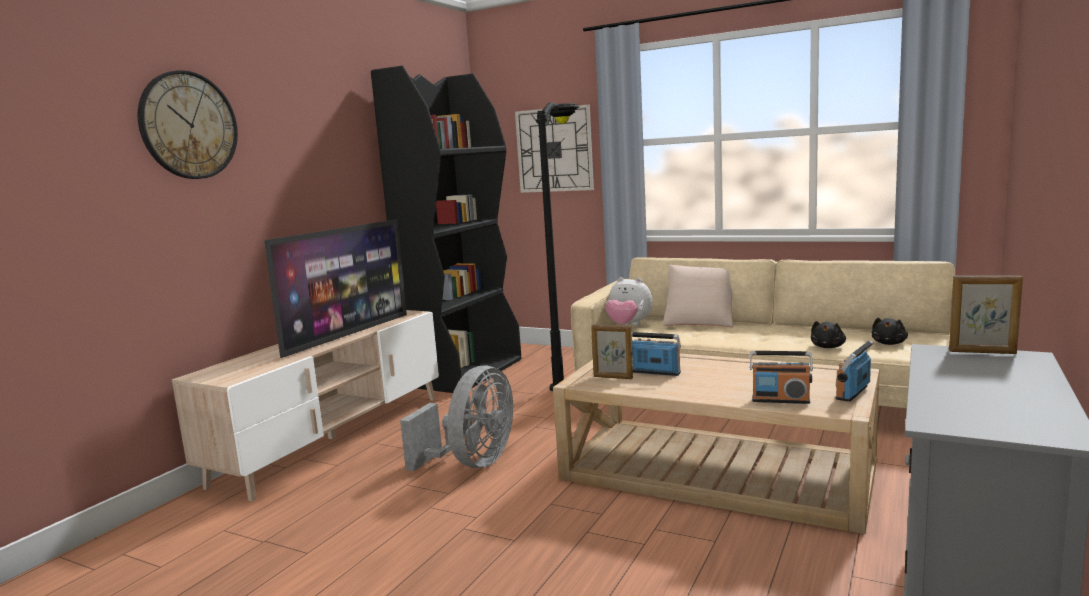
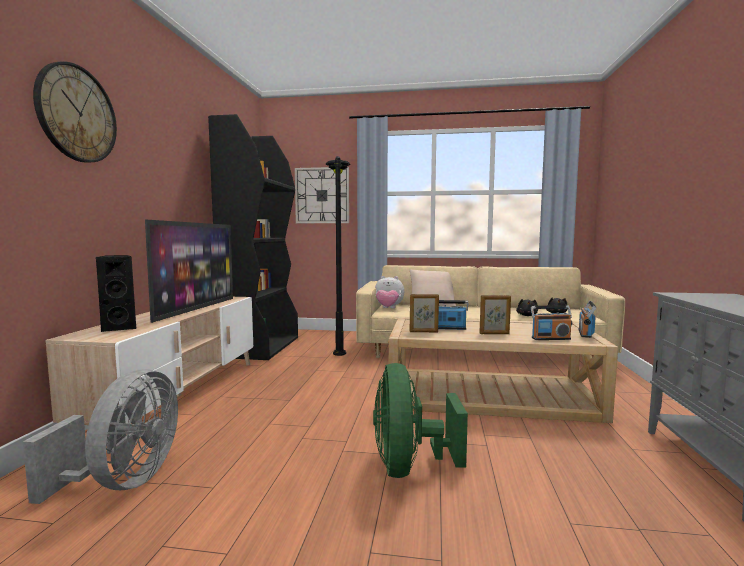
camera: 20 degrees left, 5 degrees down
grey fan [400,365,513,471] -> grey fan moved to [23,369,178,504]
picture frame [949,275,1023,354] -> picture frame moved to [479,295,511,334]
none -> black speaker [96,255,136,332]
none -> green fan [373,363,468,478]

